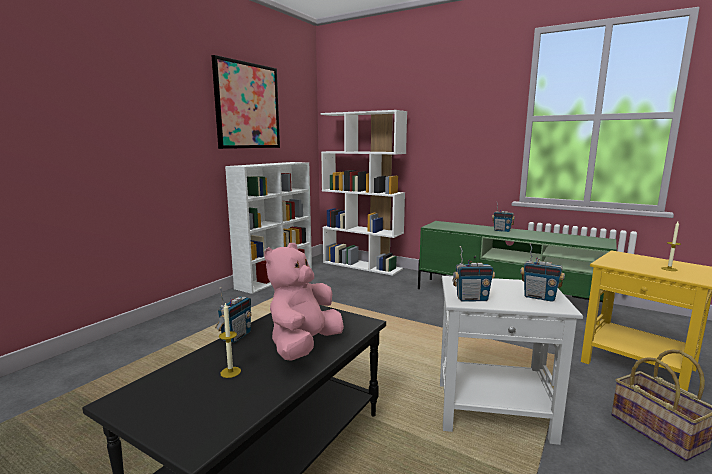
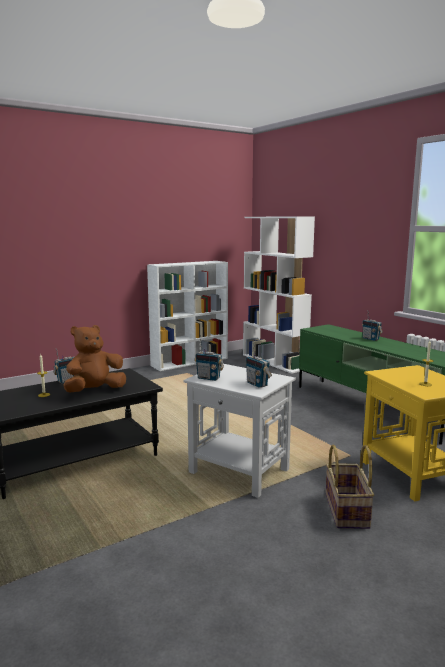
camera: 25 degrees right, 0 degrees up
picture [211,55,280,149] -> none
pink plush toy [264,243,344,361] -> brown plush toy [63,325,126,393]

